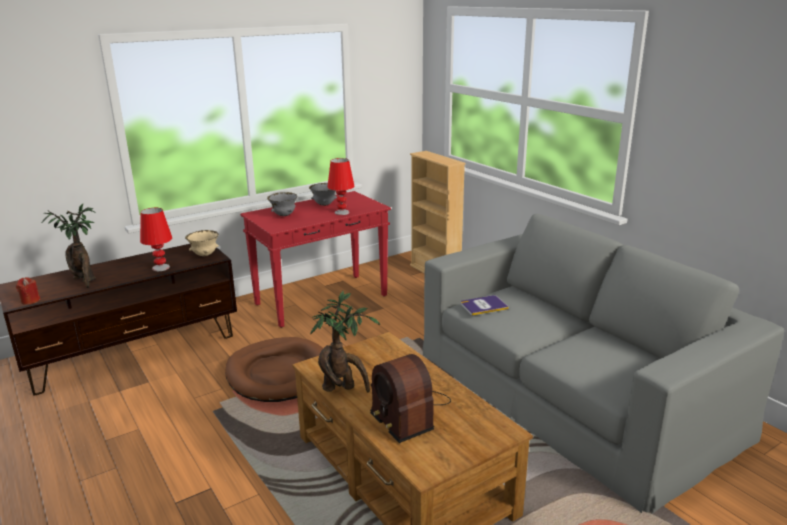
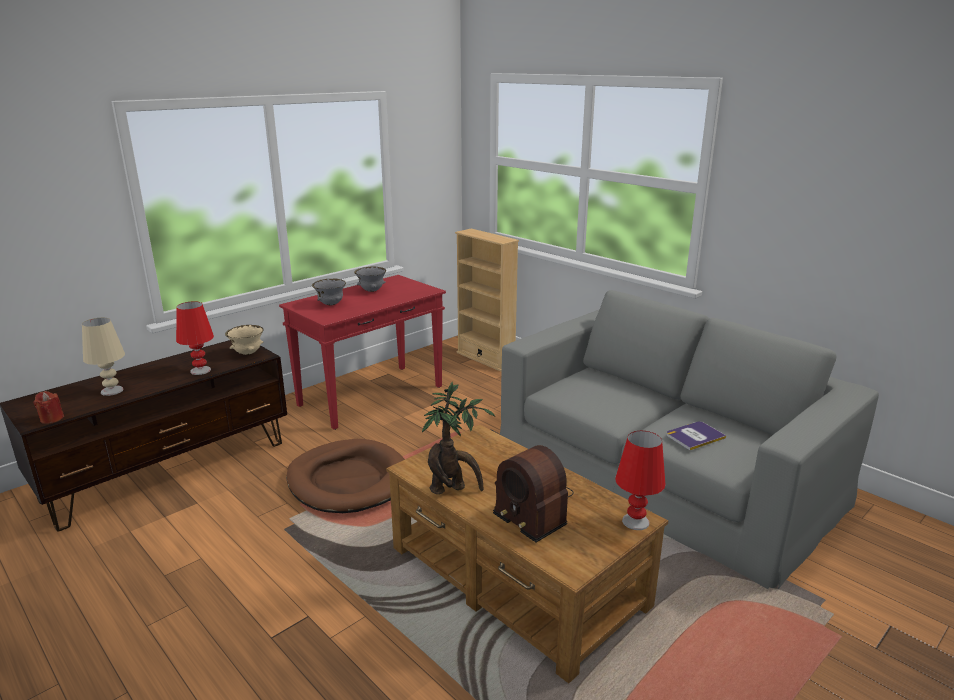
camera: 10 degrees left, 0 degrees up
potted plant [42,204,96,288] -> beige table lamp [82,318,125,396]
red table lamp [327,158,354,215] -> red table lamp moved to [615,431,665,530]
book [461,295,509,316] -> book moved to [667,421,726,450]

